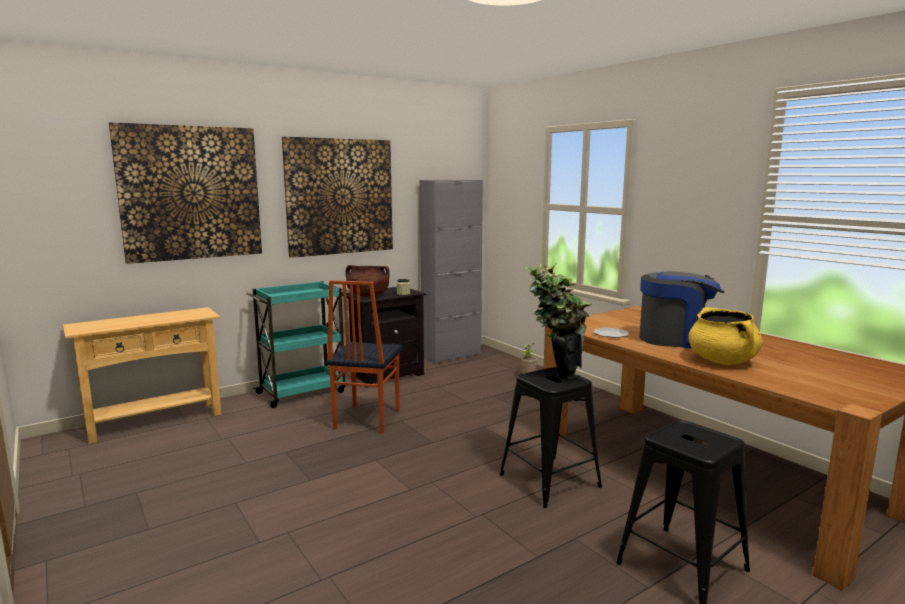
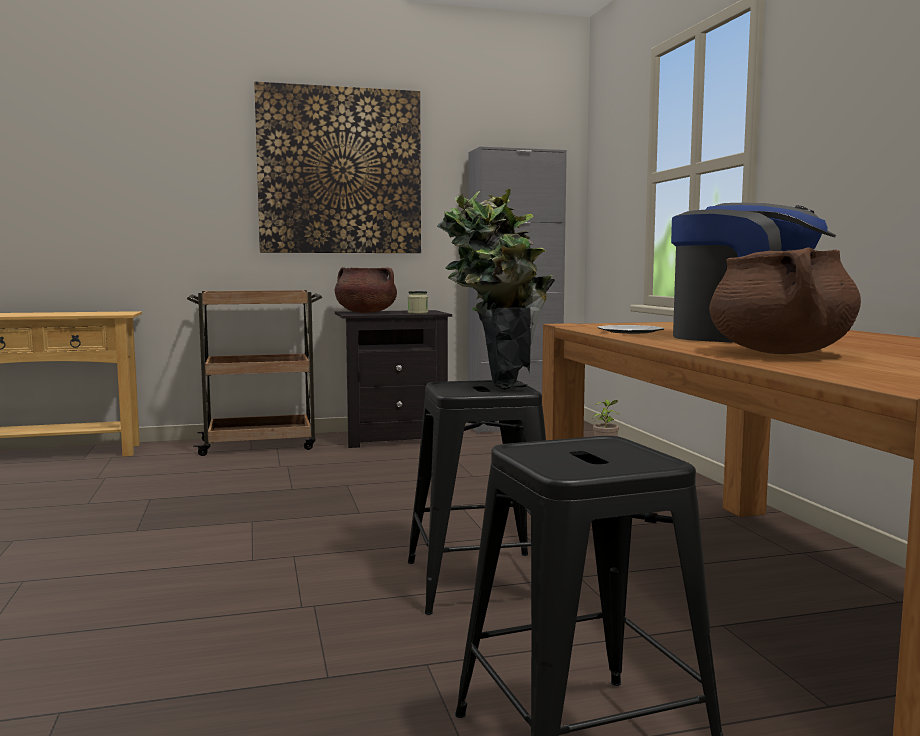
camera: 20 degrees right, 5 degrees down
picture [109,122,262,264] -> none
turquoise cart [246,281,347,408] -> brown cart [187,290,322,456]
chair [326,280,403,433] -> none
yellow cooking pot [688,307,763,365] -> brown cooking pot [709,247,861,354]

